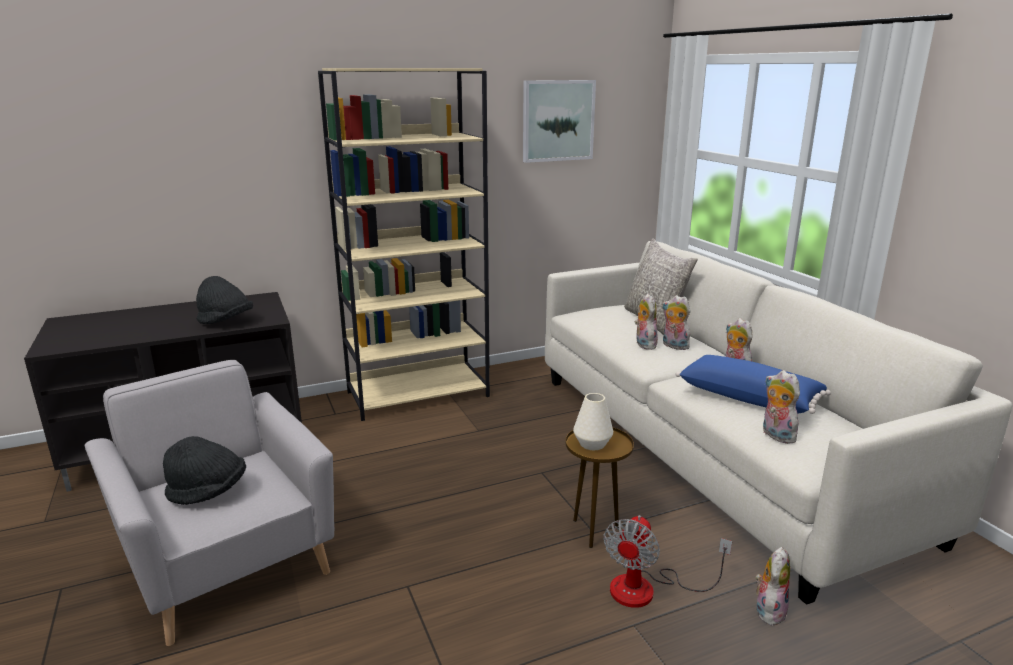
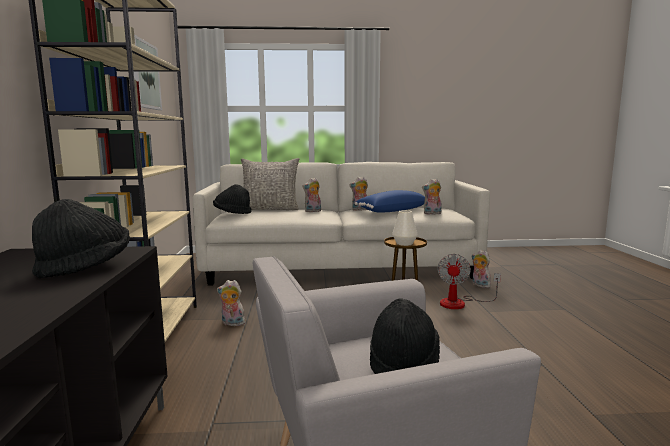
camera: 70 degrees left, 10 degrees down
fan [603,515,732,608] -> fan turned 60 degrees clockwise [437,254,501,309]
plush toy [634,294,658,350] -> plush toy moved to [217,280,245,326]
none -> black hat [213,184,251,214]

